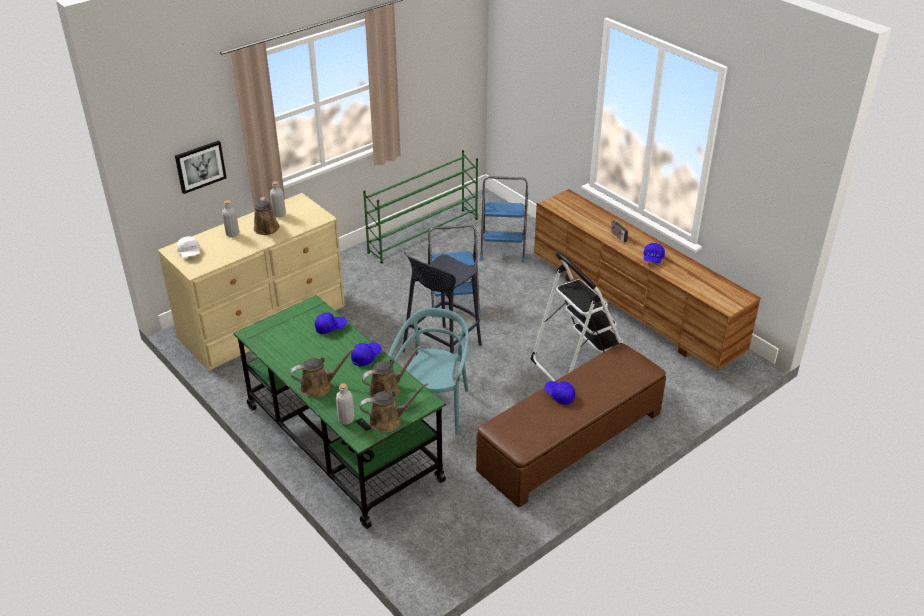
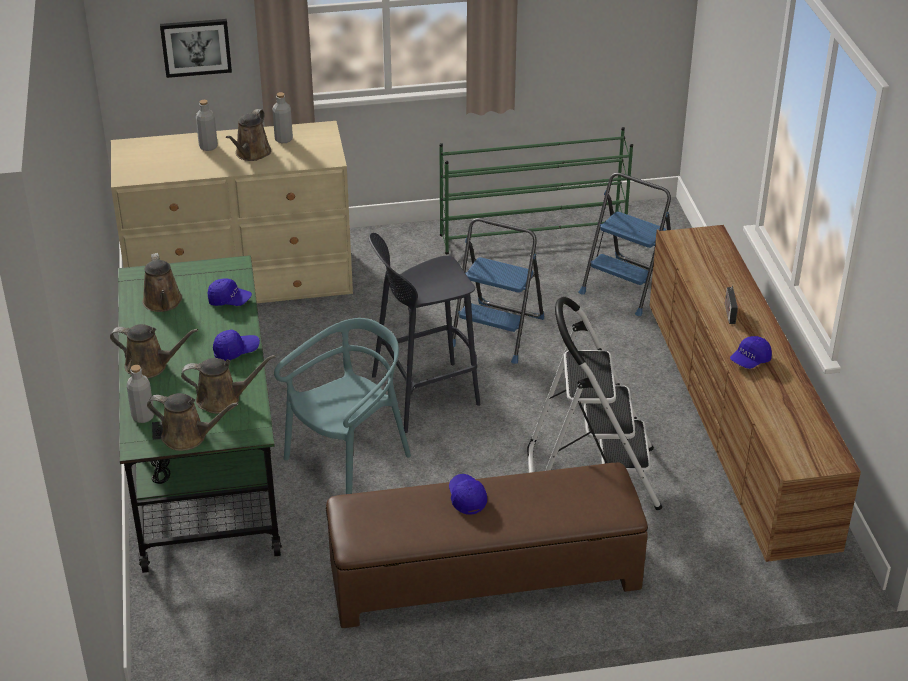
camera: 30 degrees right, 0 degrees up
white cap [177,236,200,257] -> none
none -> brown watering can [143,253,182,312]

